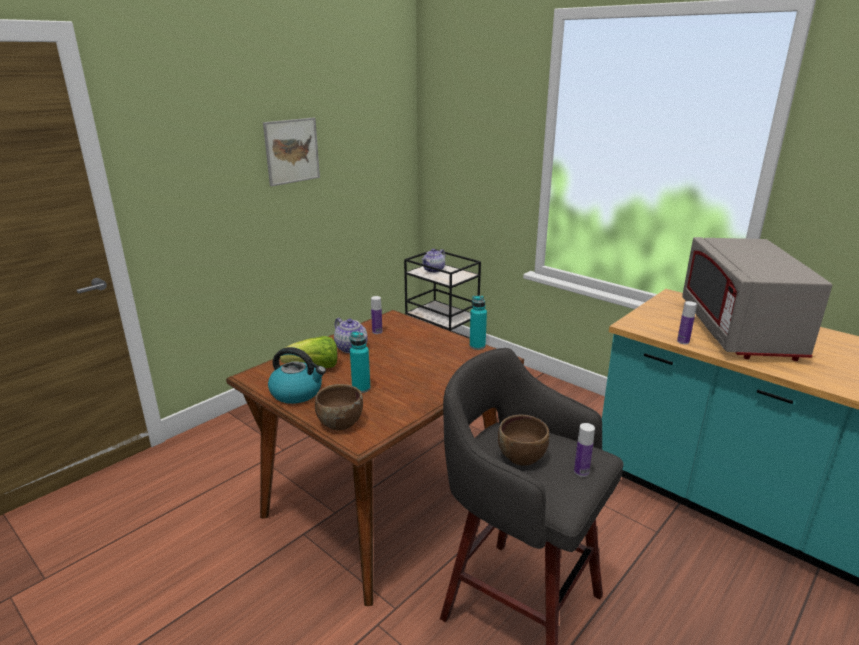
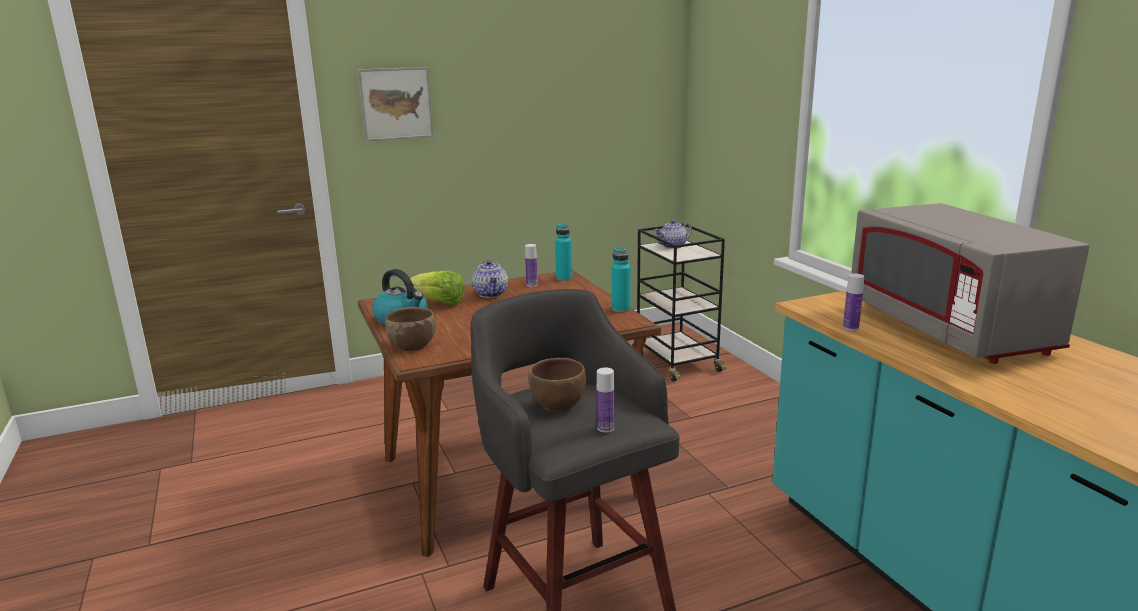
camera: 25 degrees right, 5 degrees down
picture [263,118,320,186] -> picture moved to [358,67,434,141]
turquoise bottle [350,331,370,393] -> turquoise bottle moved to [555,223,573,281]
grey microwave [682,237,832,361] -> grey microwave turned 45 degrees counterclockwise [851,203,1089,364]

